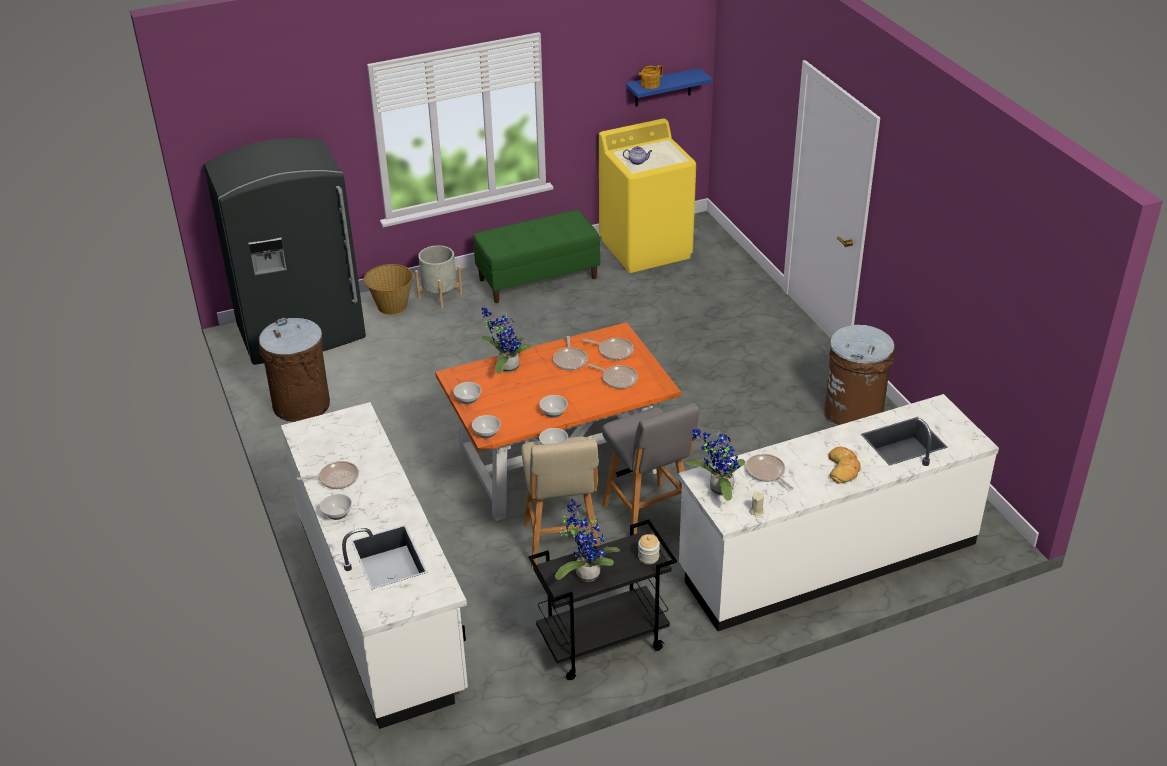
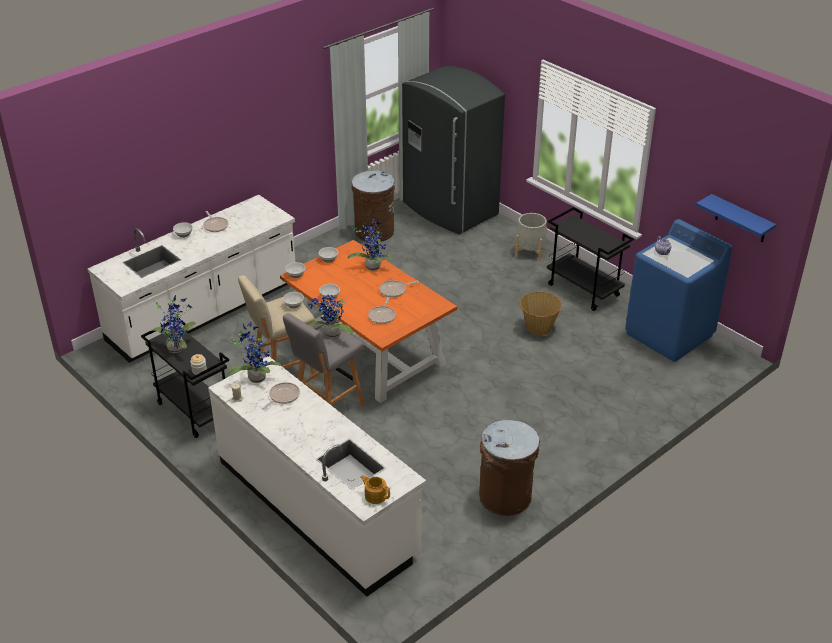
camera: 70 degrees right, 0 degrees up
basket [364,264,413,315] -> basket moved to [520,292,562,335]
green bench [473,210,600,303] -> black cart [547,207,634,311]
frying pan [583,338,634,360] -> none
yellow washing machine [599,119,696,273] -> blue washing machine [625,219,732,362]
teapot [638,65,663,89] -> teapot moved to [360,475,390,504]
bread [828,447,861,484] -> none
none -> potted plant [309,295,353,338]

